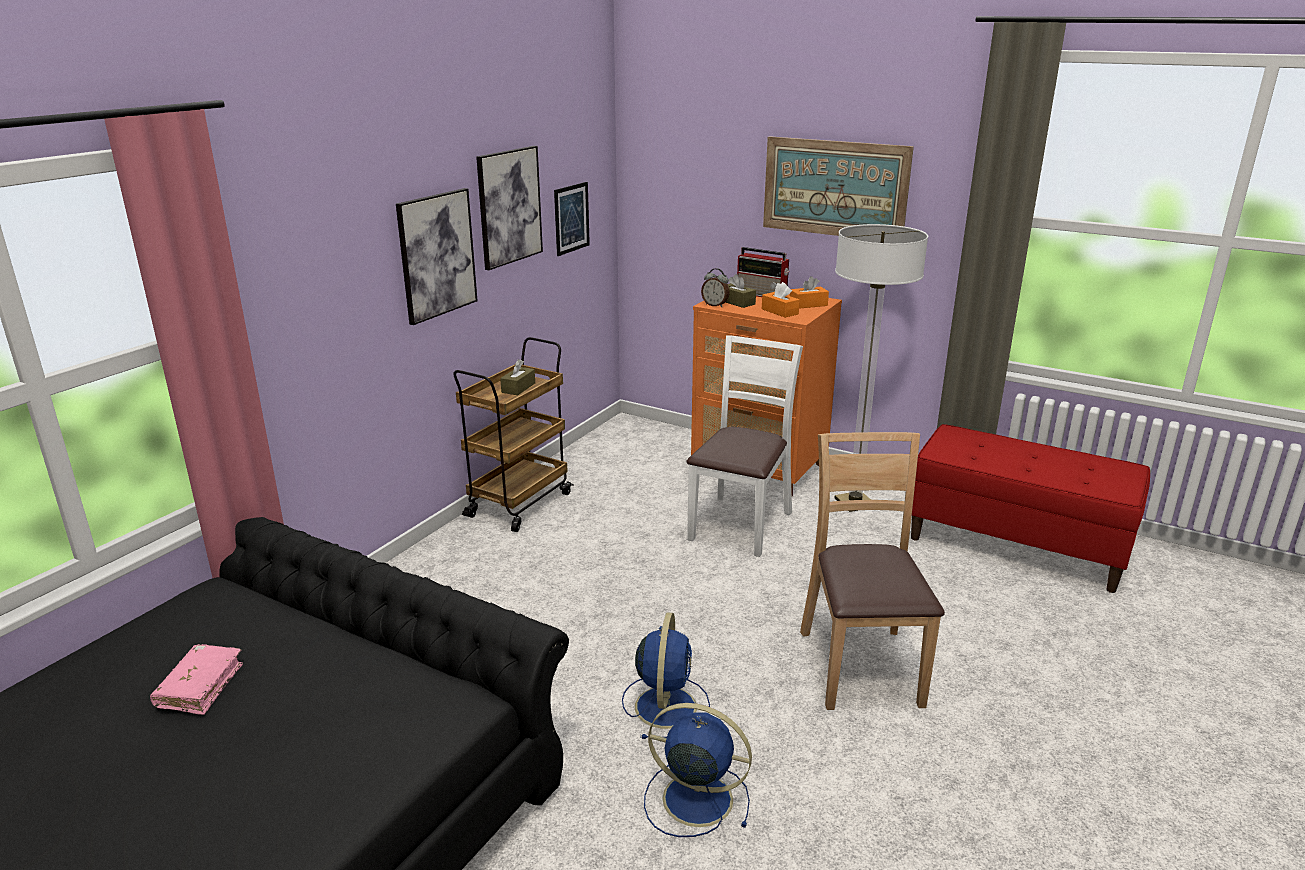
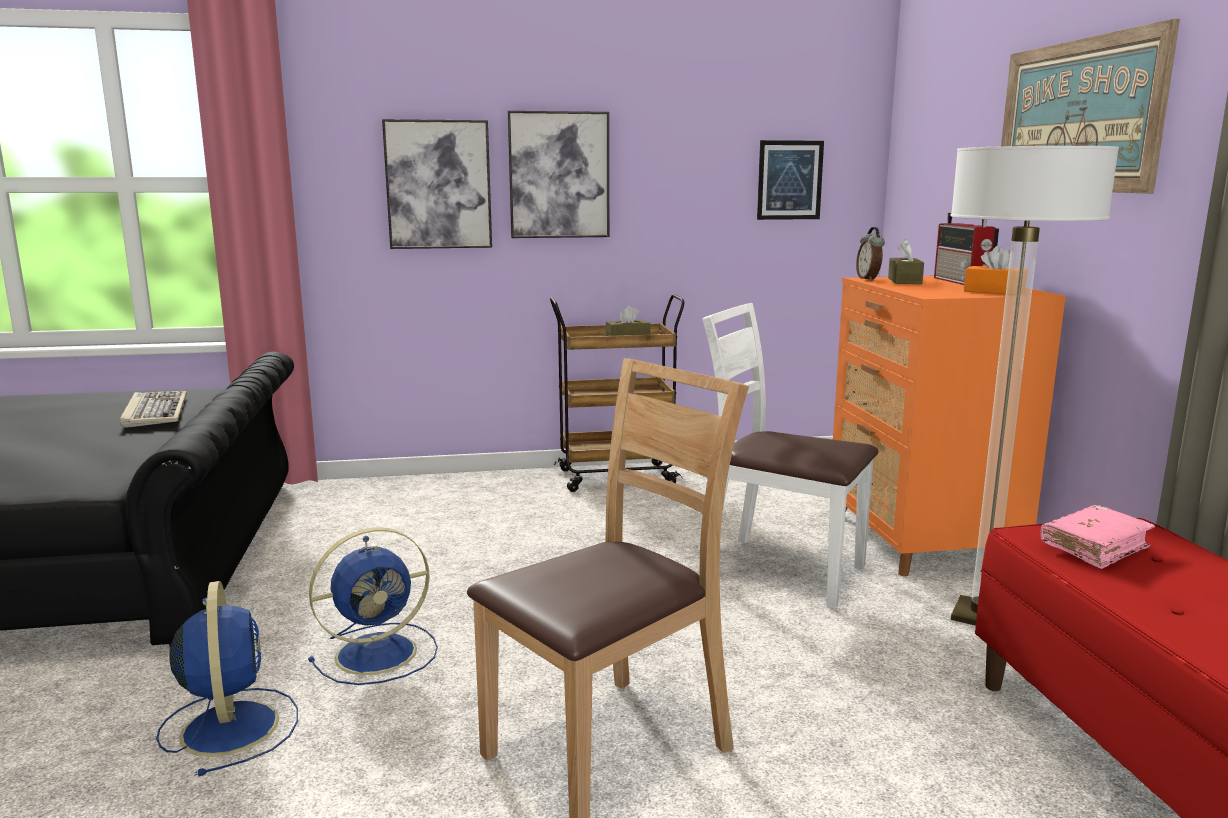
camera: 50 degrees right, 10 degrees down
pink book [150,644,243,715] -> pink book moved to [1040,505,1155,569]
picture [476,146,543,270] -> picture moved to [382,119,492,249]
white chair [686,335,803,557] -> white chair turned 135 degrees counterclockwise [699,303,878,609]
orange tissue box [762,282,800,318] -> none
none -> keyboard [120,391,187,428]

